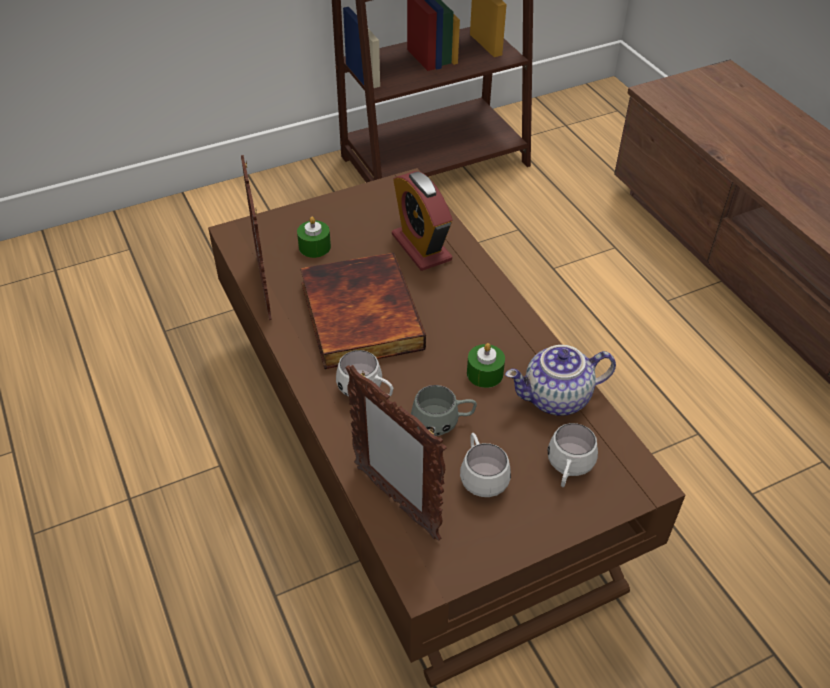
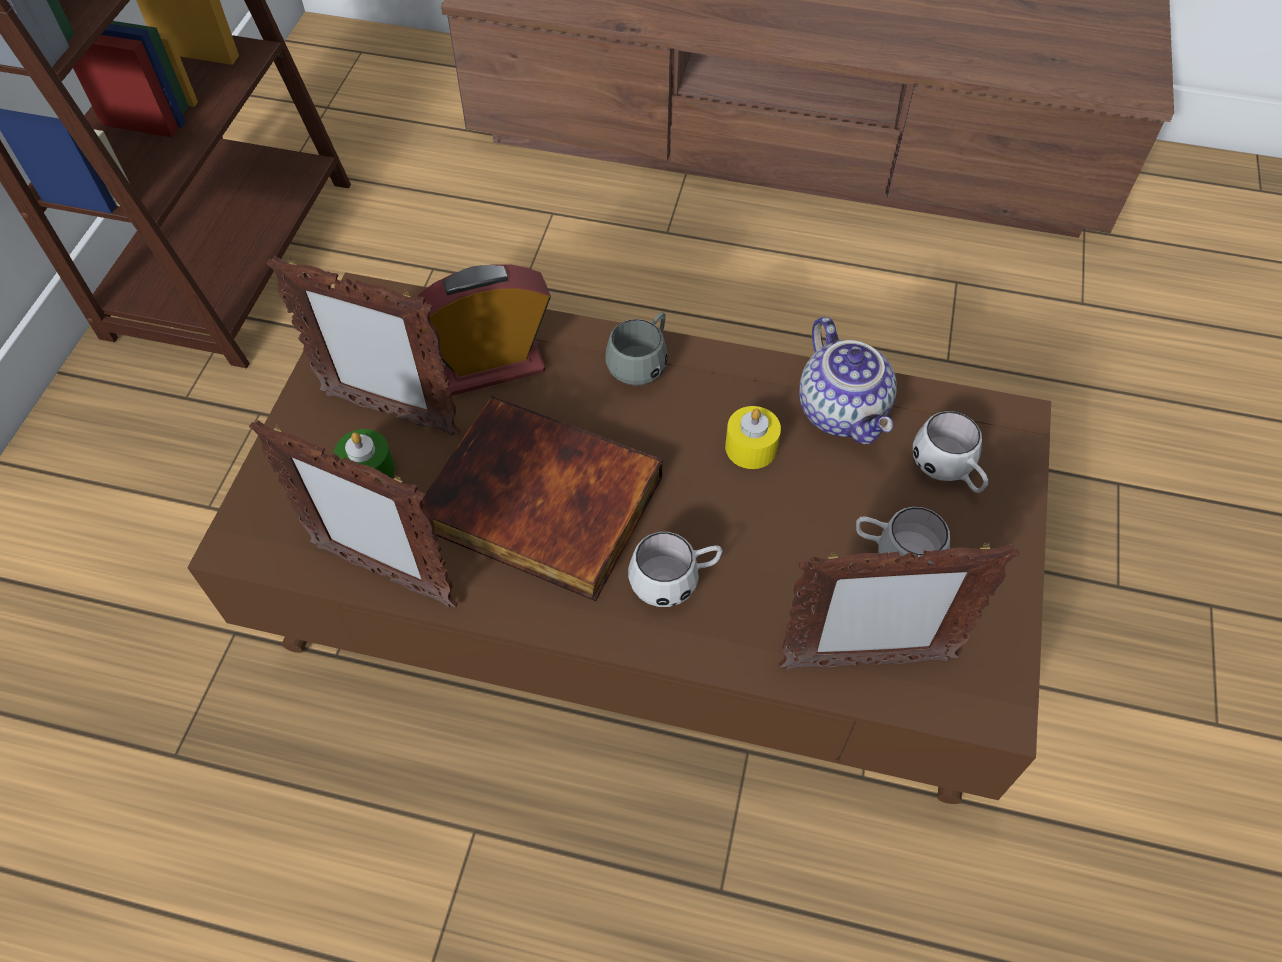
camera: 50 degrees left, 10 degrees up
alarm clock [392,171,453,271] -> alarm clock turned 150 degrees clockwise [415,264,551,396]
grey mug [411,385,477,436] -> grey mug moved to [605,312,668,386]
green candle [467,343,505,388] -> yellow candle [725,406,781,469]
teapot [505,345,616,416] -> teapot turned 45 degrees counterclockwise [799,317,897,444]
none -> picture frame [266,256,461,436]

